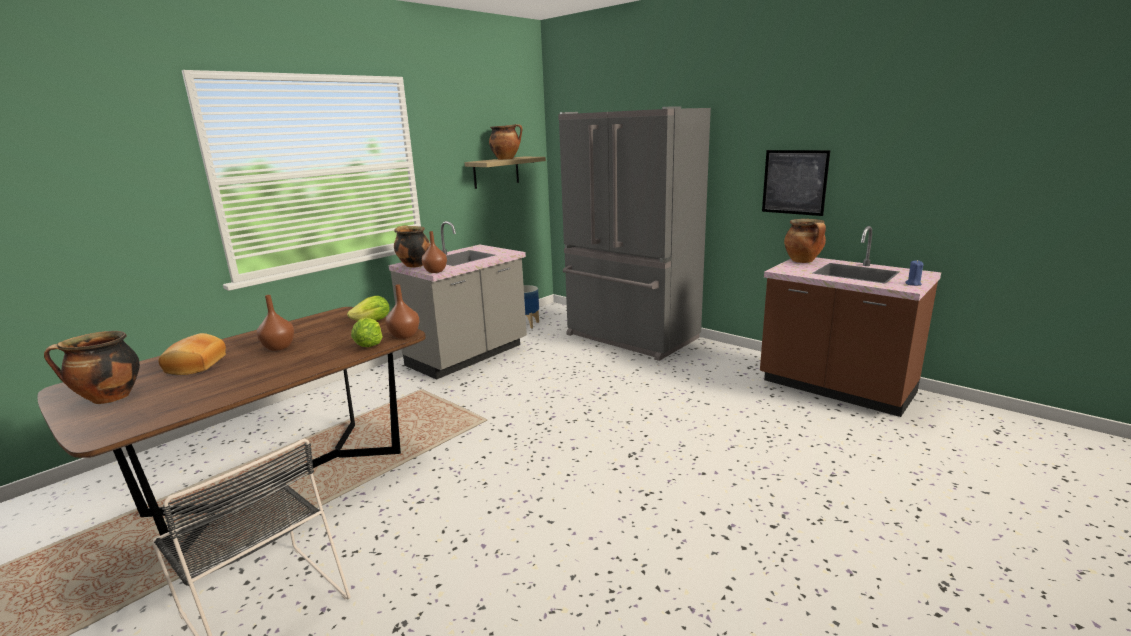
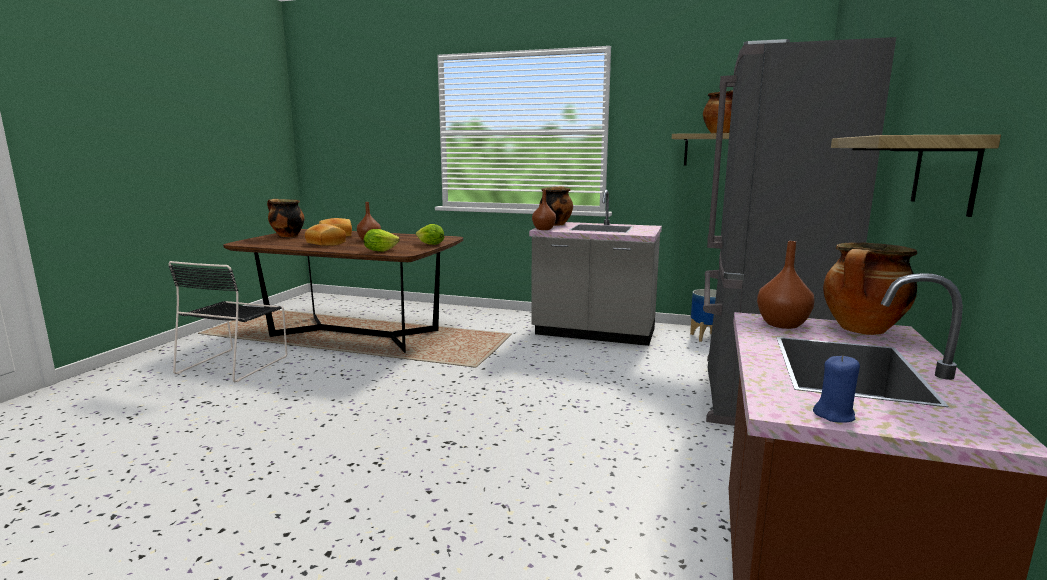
camera: 65 degrees right, 5 degrees down
brown vase [385,284,420,339] -> brown vase moved to [757,241,815,329]
picture [762,150,830,216] -> shelf [831,134,1001,217]
none -> bread [305,224,346,246]

